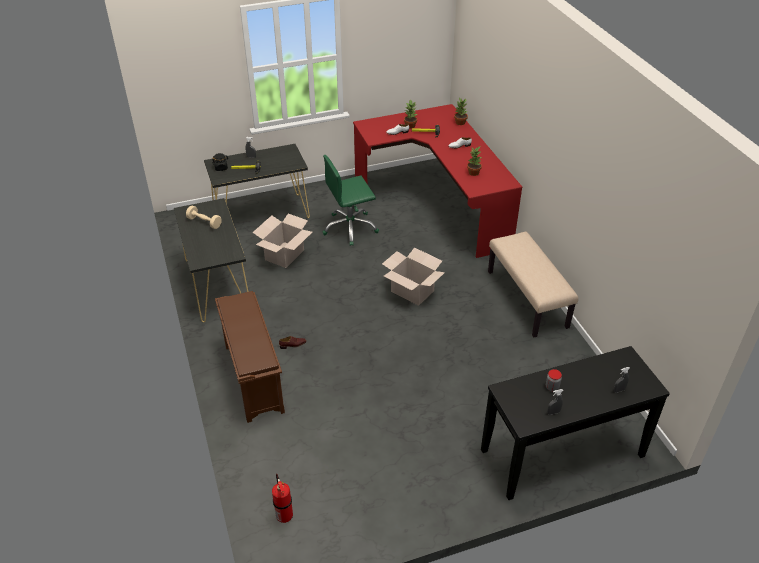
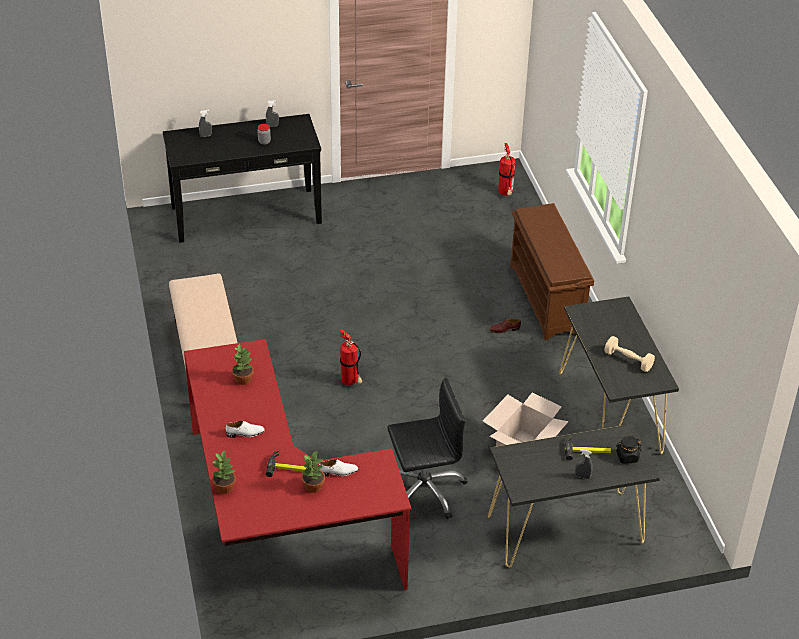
camera: 175 degrees left, 0 degrees up
green office chair [322,155,379,246] -> black office chair [387,378,468,519]
cardboard box [382,247,445,306] -> fire extinguisher [339,329,363,385]

